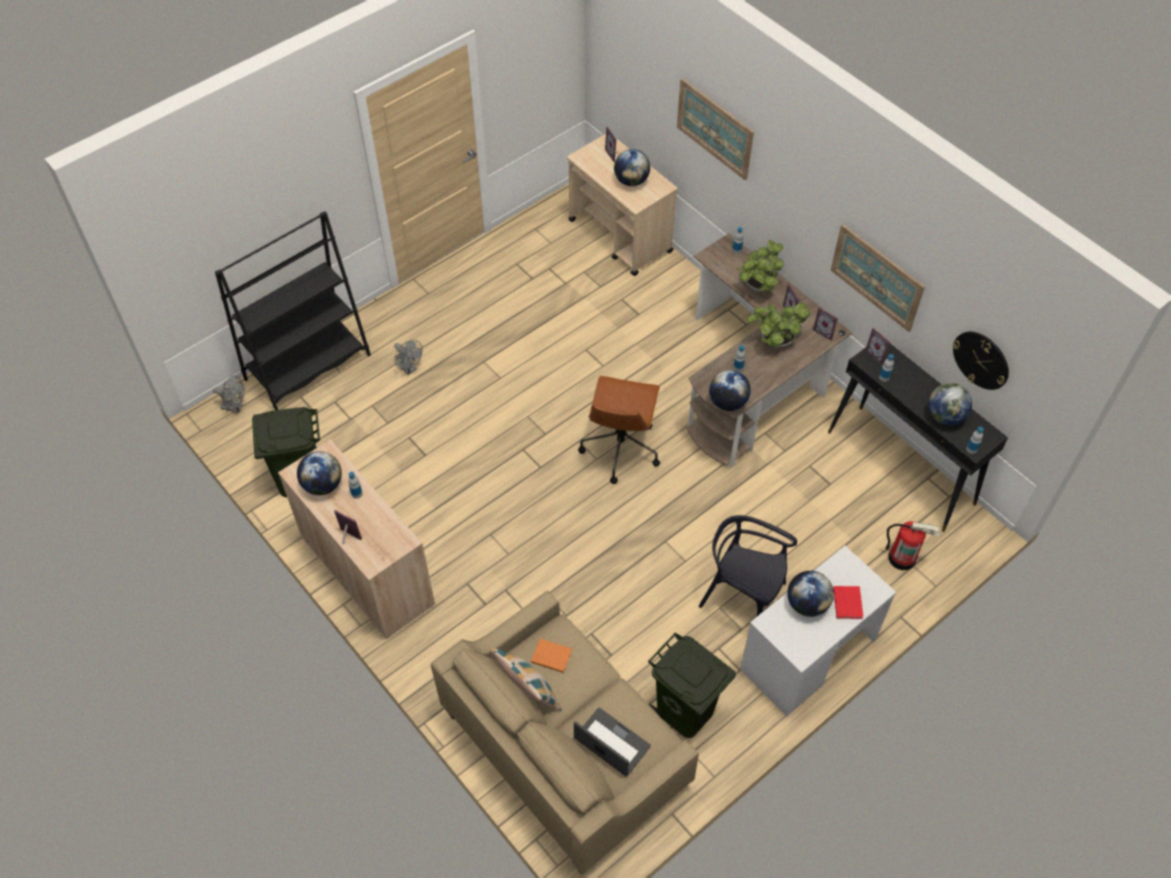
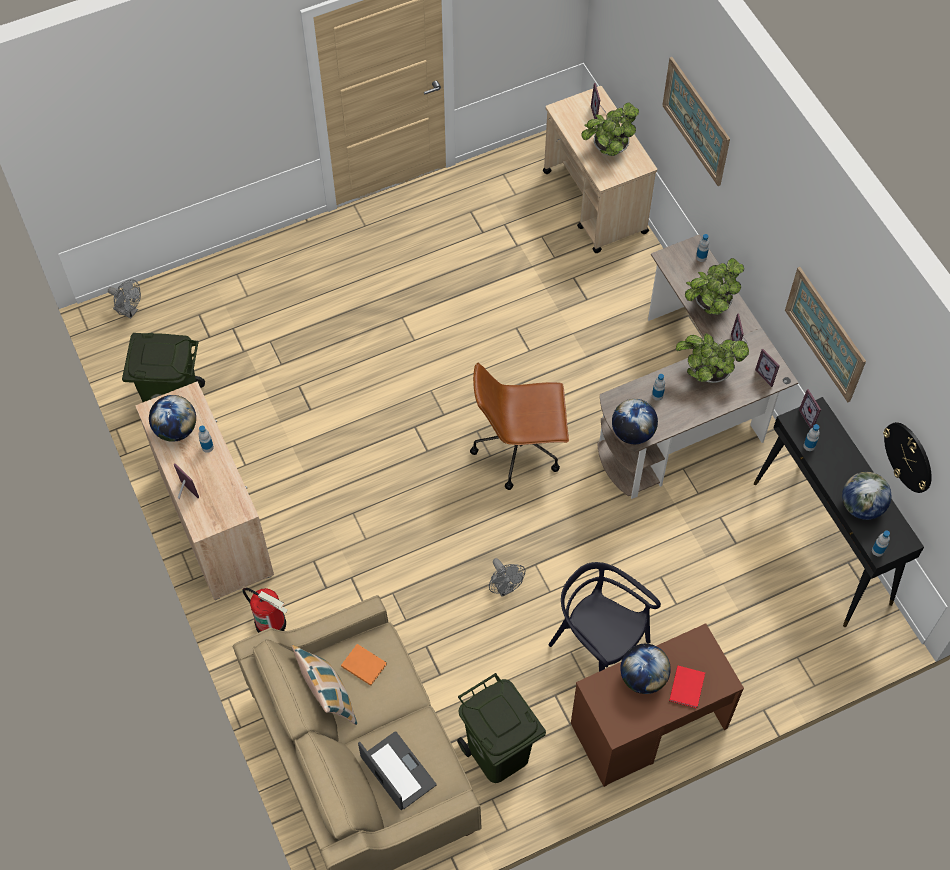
camera: 15 degrees right, 5 degrees up
black bookcase [215,211,371,411] -> none
grey fan [394,340,422,375] -> grey fan moved to [489,558,525,597]
brown office chair [578,376,660,484] -> brown office chair turned 60 degrees clockwise [470,363,569,490]
globe [614,149,650,186] -> potted plant [581,102,639,156]
white desk [740,546,896,717] -> brown desk [571,623,744,787]
fire extinguisher [885,521,940,570] -> fire extinguisher moved to [242,588,288,633]

